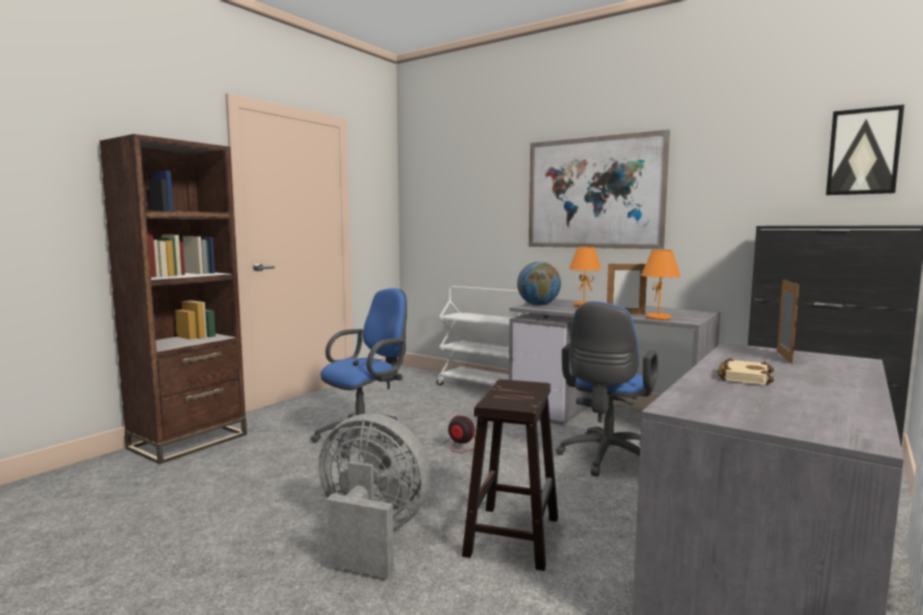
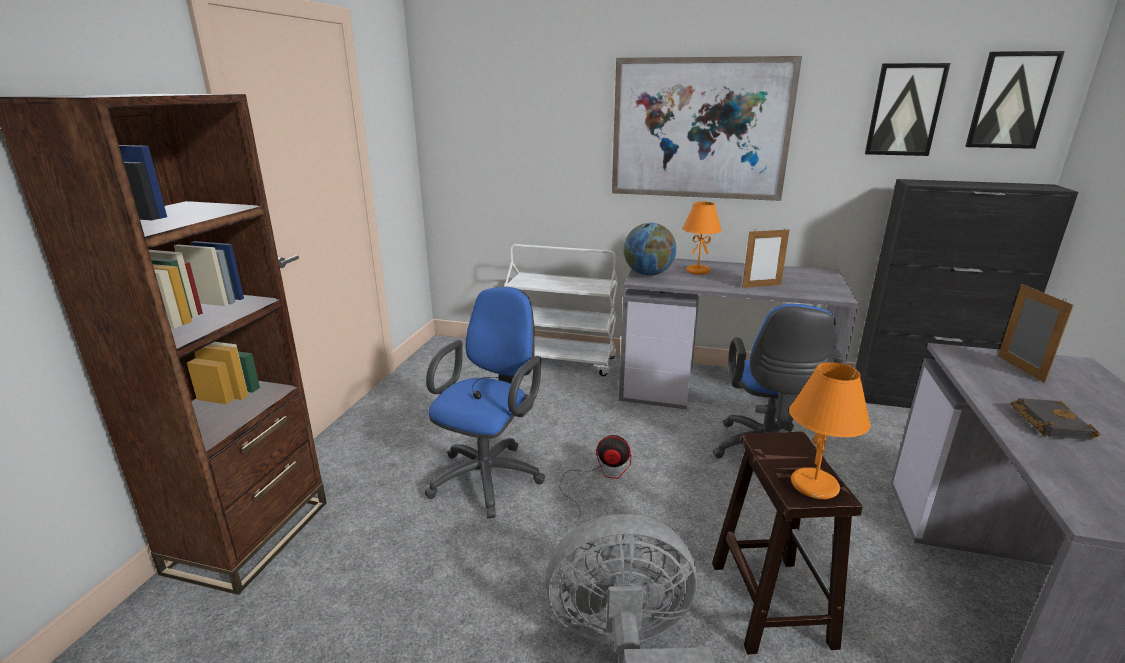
camera: 20 degrees left, 15 degrees up
orange table lamp [641,250,681,320] -> orange table lamp moved to [789,362,871,499]
beige book [718,358,774,385] -> black book [1010,398,1100,440]
none -> picture [865,63,950,156]

